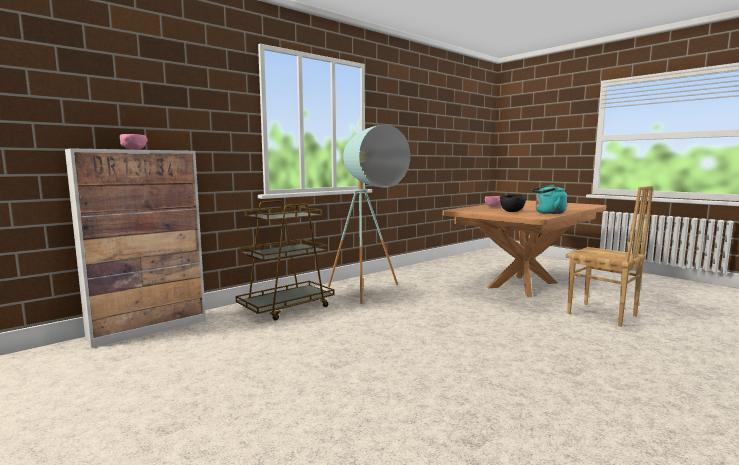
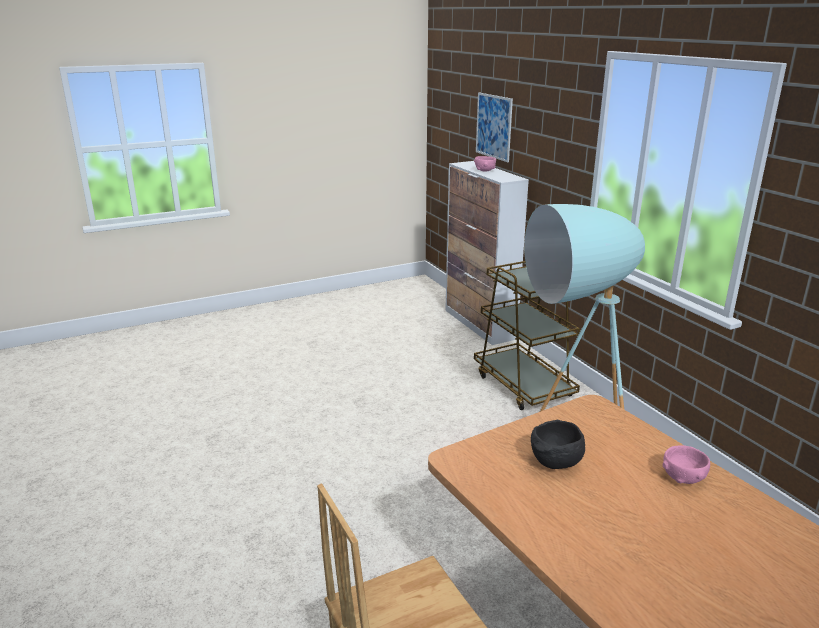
camera: 105 degrees right, 15 degrees up
turquoise kettle [532,185,567,214] -> none
none -> picture [476,93,513,162]

